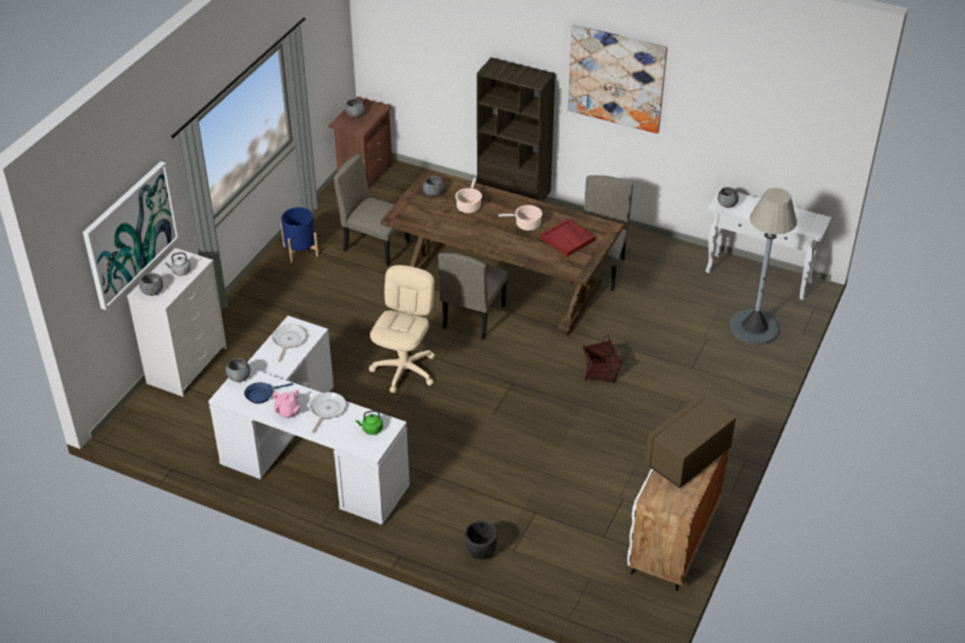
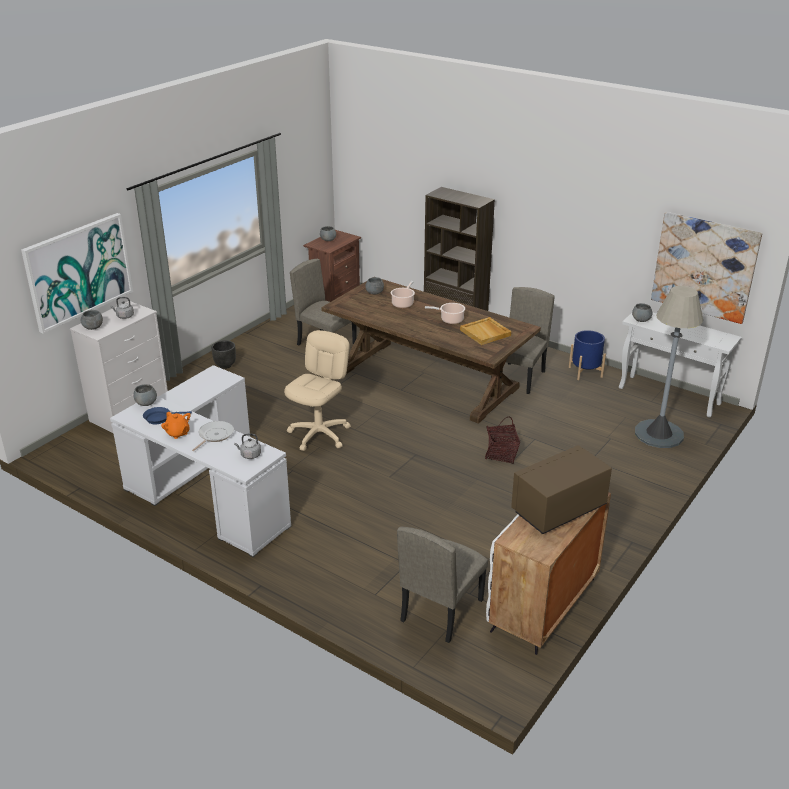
camera: 10 degrees right, 10 degrees down
frying pan [272,324,306,362] -> none
pink teapot [273,390,301,419] -> orange teapot [161,412,190,439]
blue planter [281,207,319,263] -> blue planter moved to [569,330,606,380]
green kettle [356,410,383,435] -> grey kettle [234,434,261,459]
beige chair [438,253,508,340] -> beige chair moved to [397,526,488,643]
black planter [465,521,497,560] -> black planter moved to [211,340,236,369]
red tray [540,218,596,257] -> beige tray [460,317,511,345]
picture [568,24,668,134] -> picture moved to [651,212,762,324]

